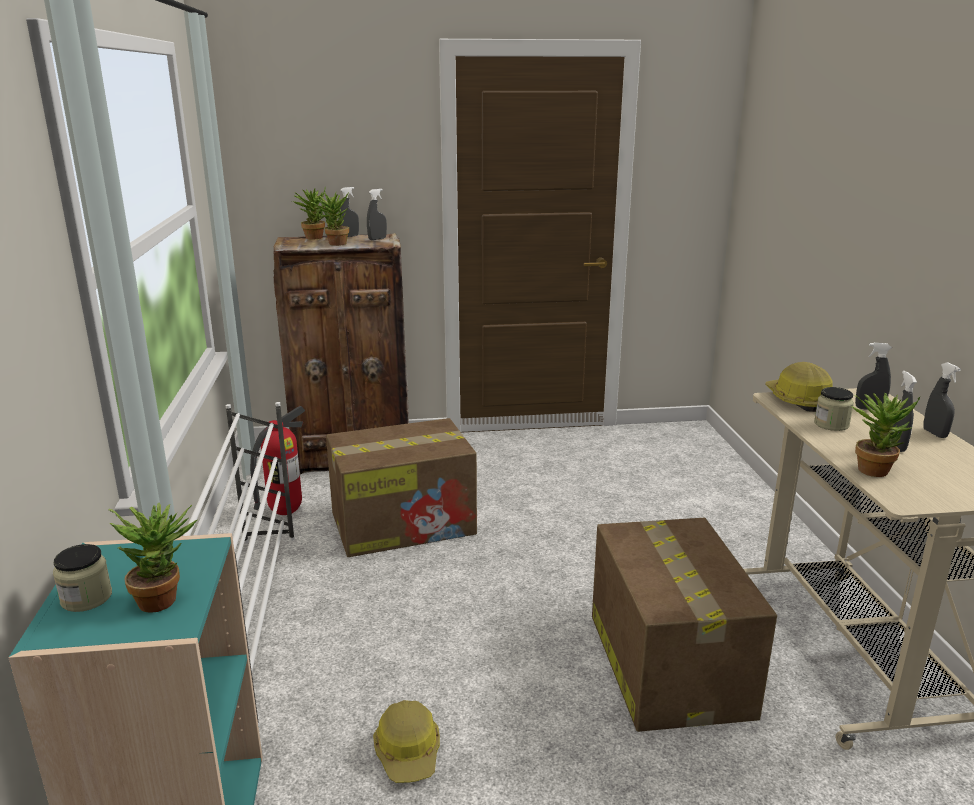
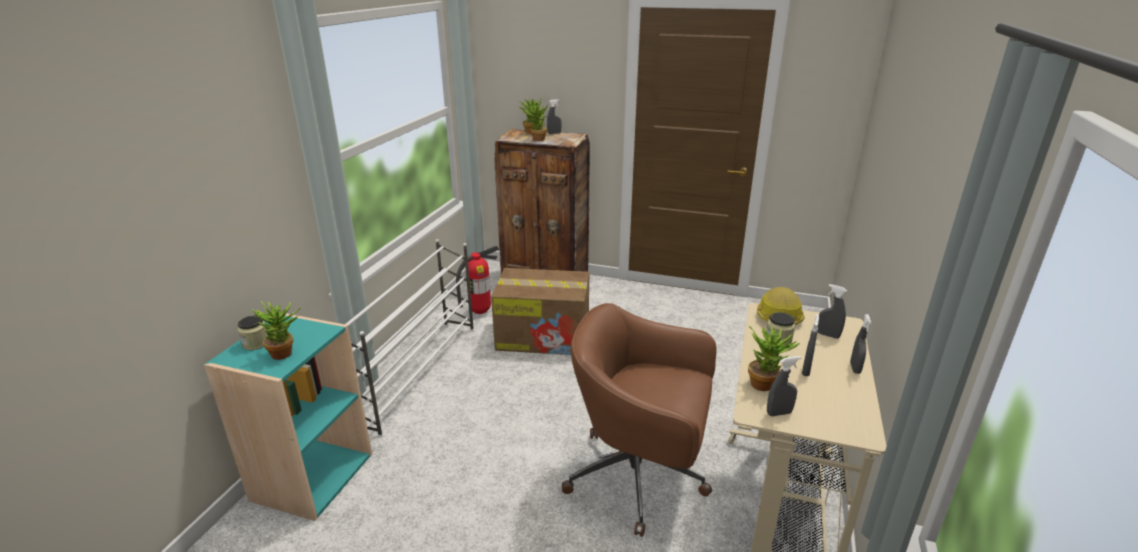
camera: 25 degrees right, 5 degrees up
grey spray bottle [367,189,387,240] -> grey spray bottle moved to [767,356,801,416]
hard hat [373,700,440,783] -> none
cardboard box [592,518,777,732] -> brown office chair [562,303,717,537]

